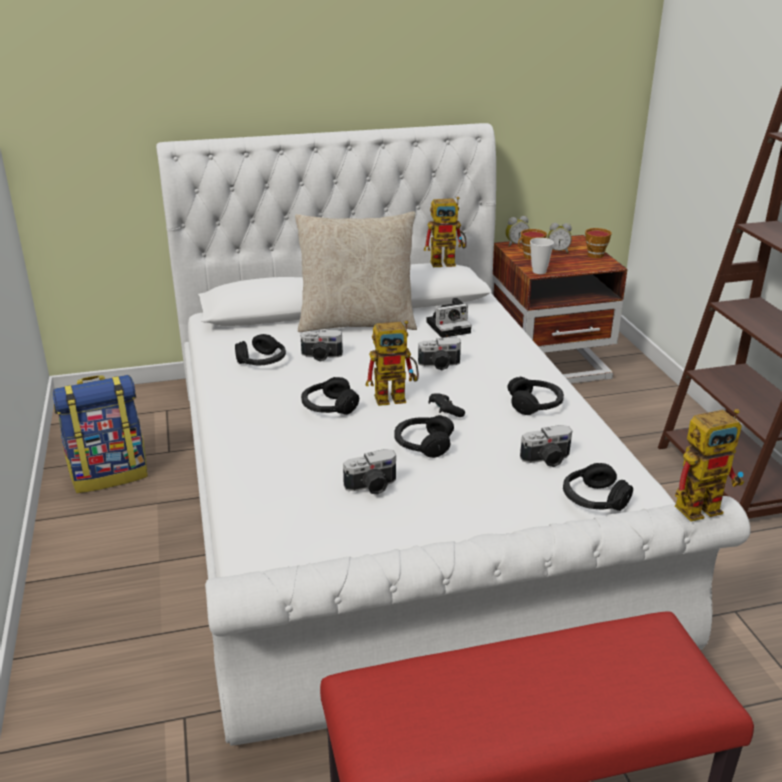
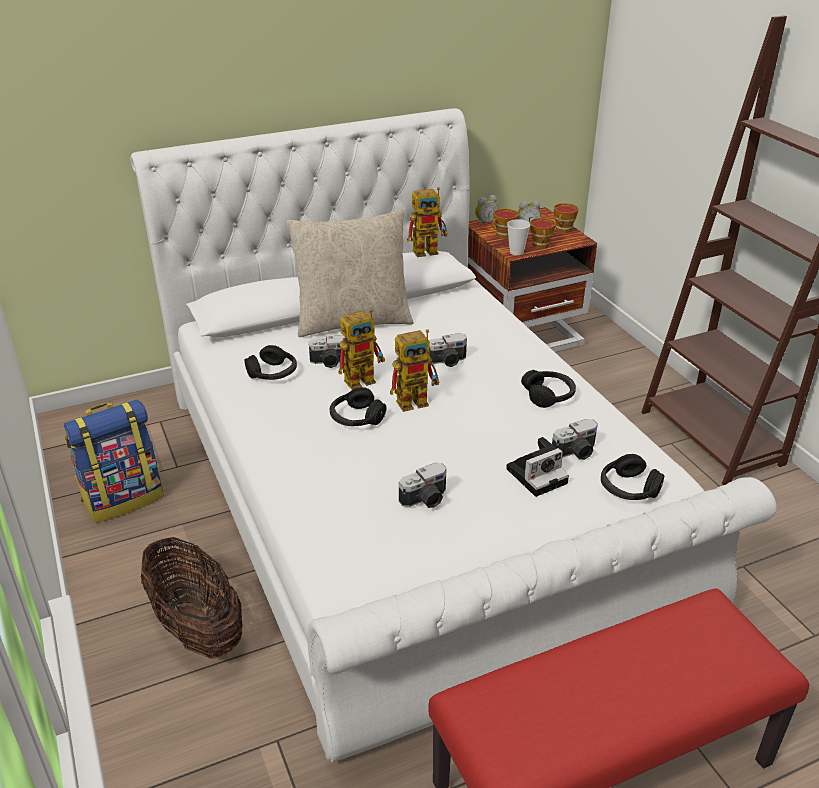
camera: 10 degrees left, 5 degrees up
black headphones [394,415,454,458] -> none
camera [427,298,471,338] -> camera moved to [506,437,569,497]
black game controller [429,393,465,417] -> none
toy robot [675,409,744,521] -> toy robot moved to [338,308,385,390]
none -> basket [141,537,243,659]
none -> cup [530,218,556,249]

